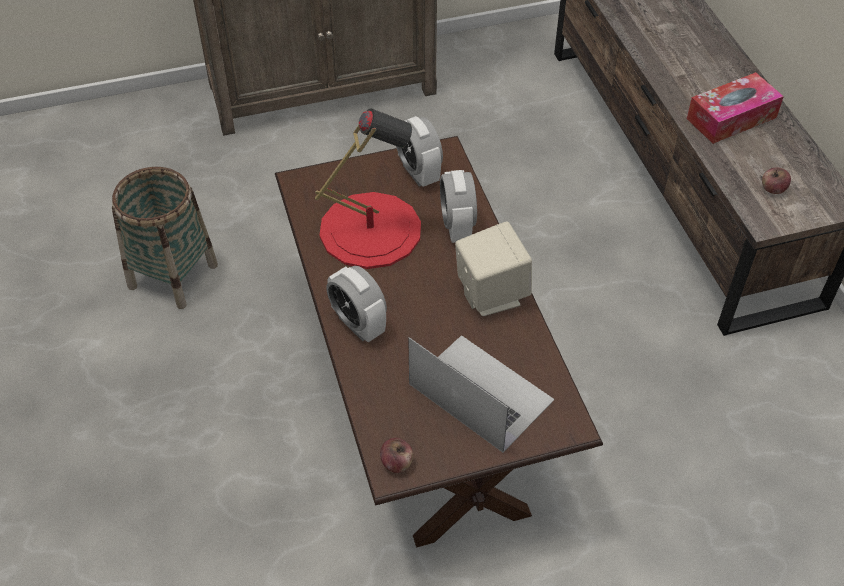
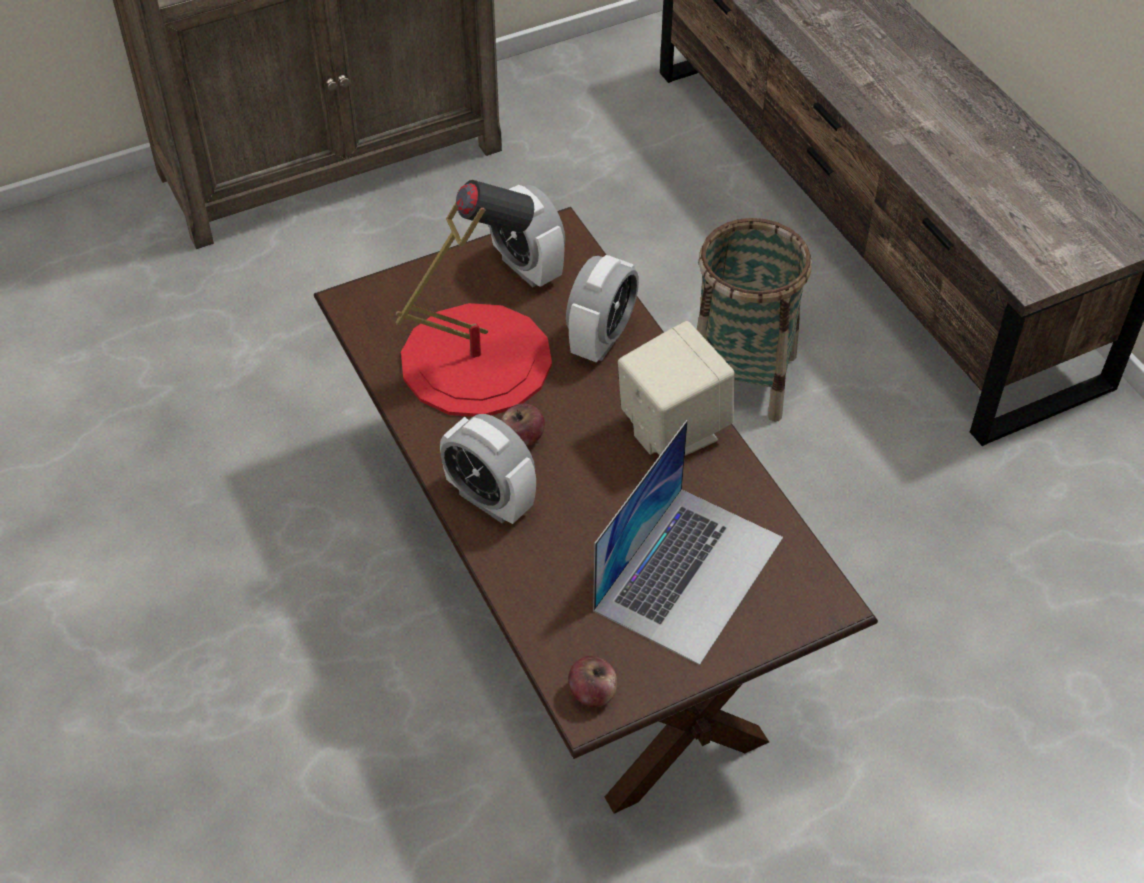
camera: 10 degrees left, 0 degrees up
basket [112,167,218,309] -> basket moved to [697,218,812,422]
laptop [408,335,554,453] -> laptop turned 90 degrees clockwise [593,420,783,665]
alarm clock [440,170,477,243] -> alarm clock turned 135 degrees counterclockwise [566,255,639,363]
tissue box [687,72,784,144] -> none
apple [762,168,791,194] -> apple moved to [501,403,545,446]

